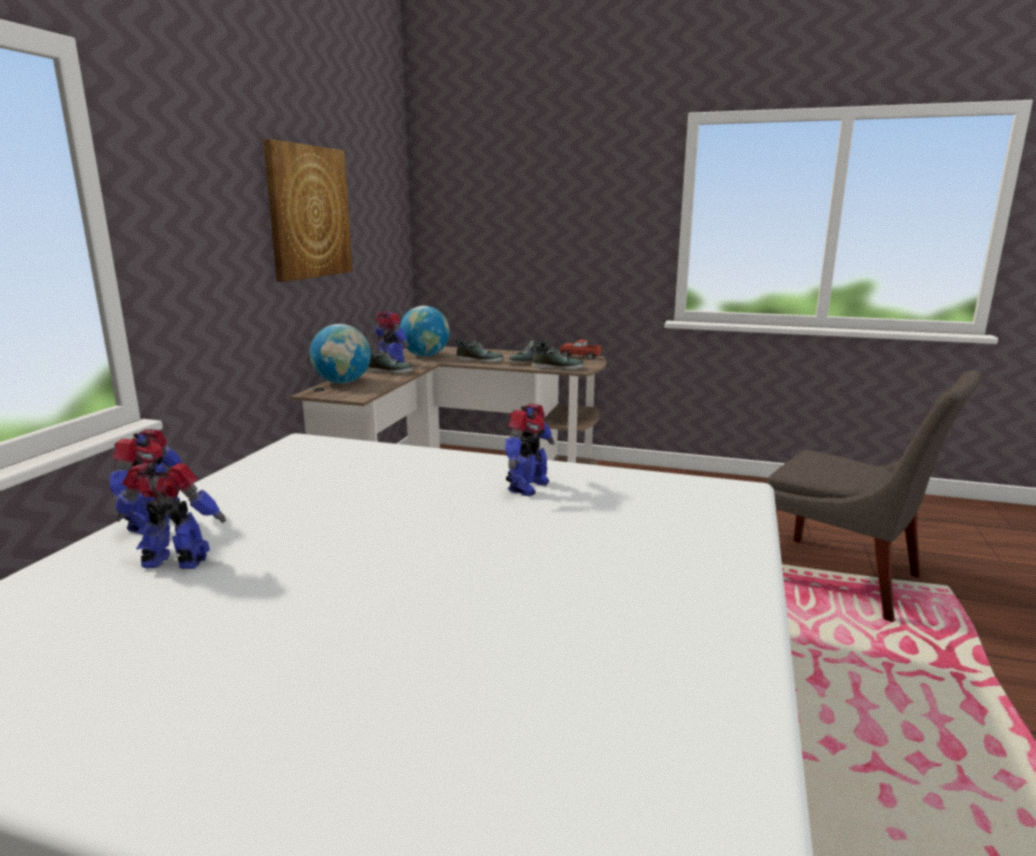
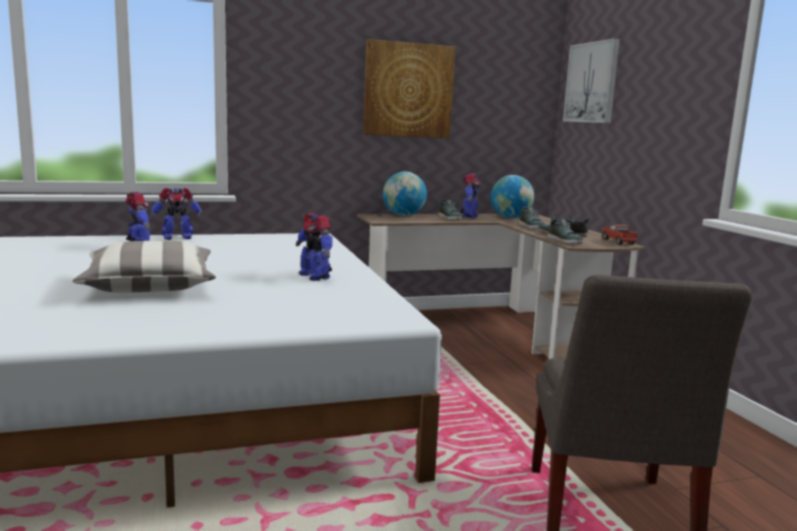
camera: 55 degrees right, 5 degrees down
toy robot [505,404,555,496] -> toy robot turned 60 degrees clockwise [296,213,332,281]
none -> pillow [72,241,216,293]
none -> picture [563,38,620,123]

